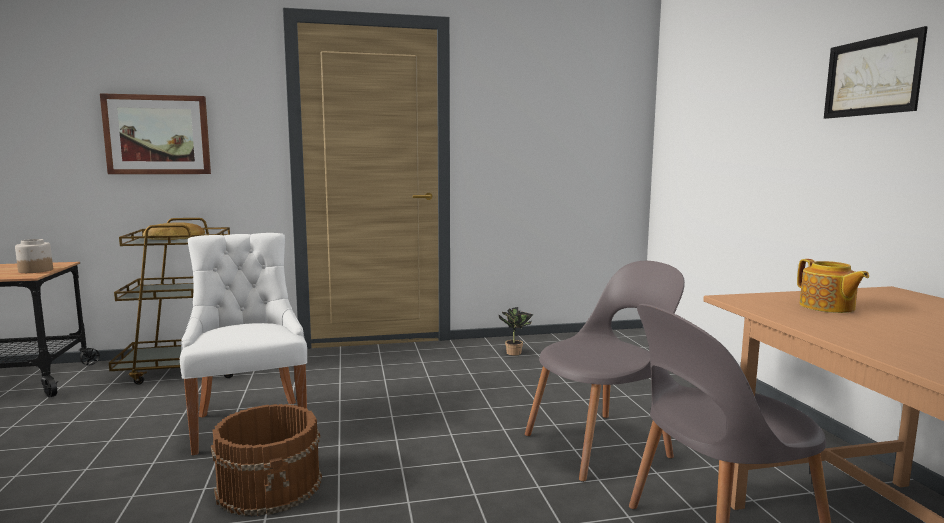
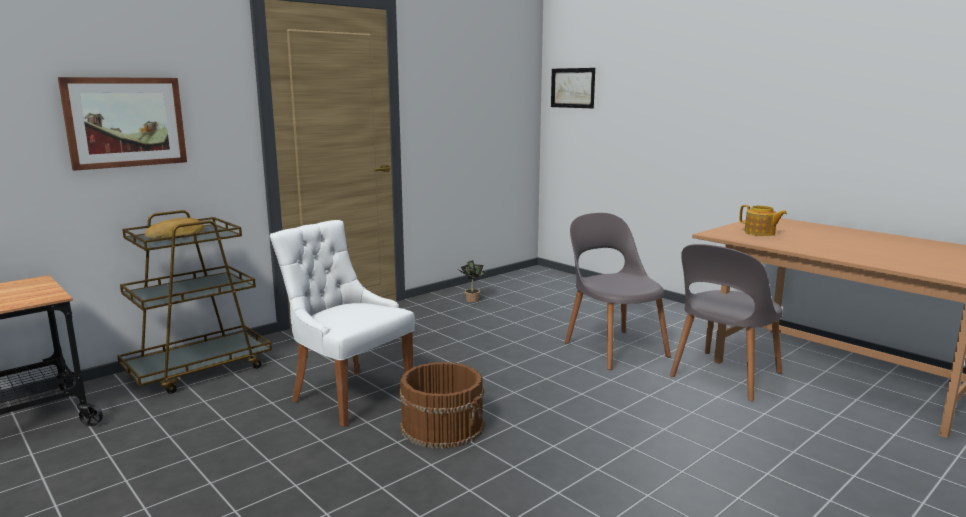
camera: 30 degrees left, 5 degrees up
jar [15,239,53,273] -> none
grey chair [525,261,685,482] -> grey chair turned 60 degrees counterclockwise [565,213,671,370]
picture [824,26,928,119] -> picture moved to [551,68,595,108]

